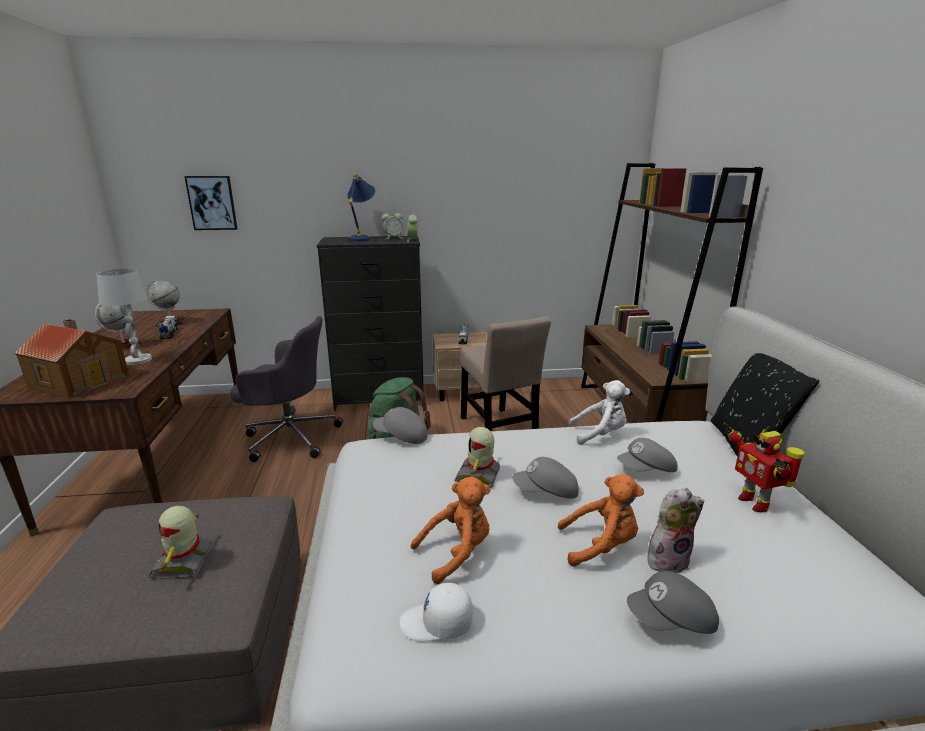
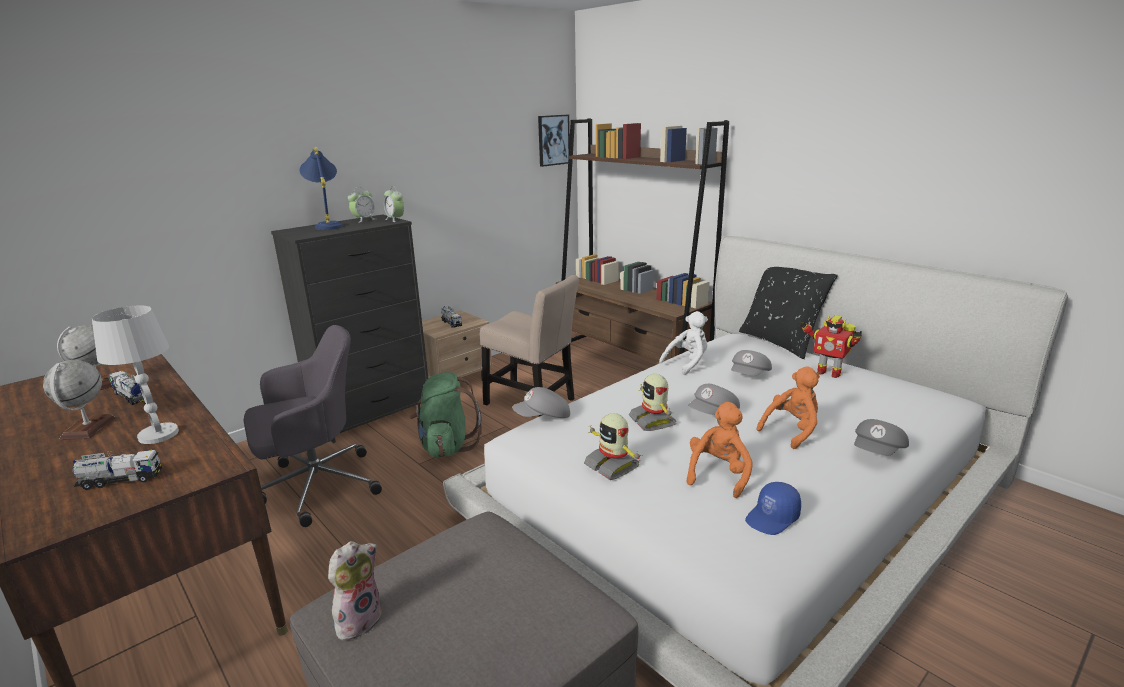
camera: 35 degrees left, 0 degrees up
toy house [14,319,129,398] -> toy truck [73,450,162,490]
toy robot [149,506,214,579] -> toy robot moved to [584,413,643,480]
picture [184,176,237,230] -> picture moved to [538,115,570,167]
white cap [400,583,473,642] -> blue cap [745,482,801,535]
plush toy [647,488,704,574] -> plush toy moved to [328,541,382,640]

